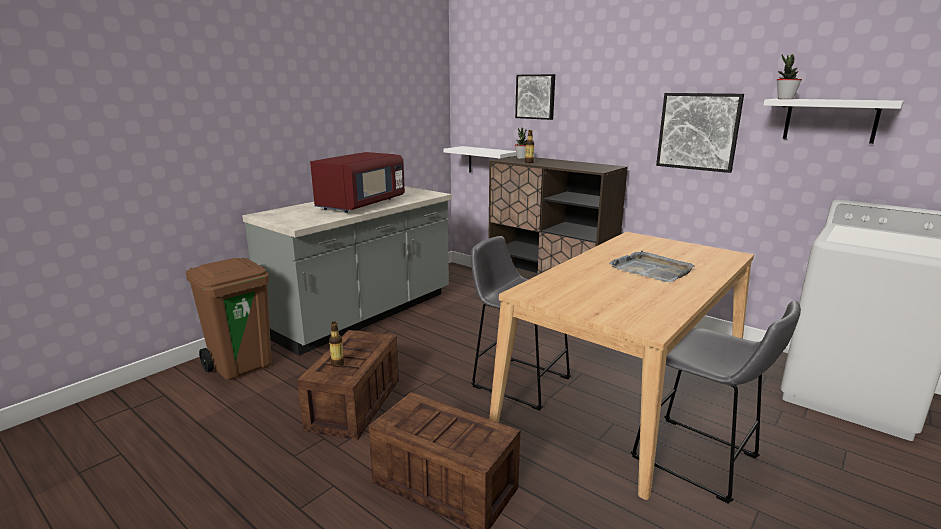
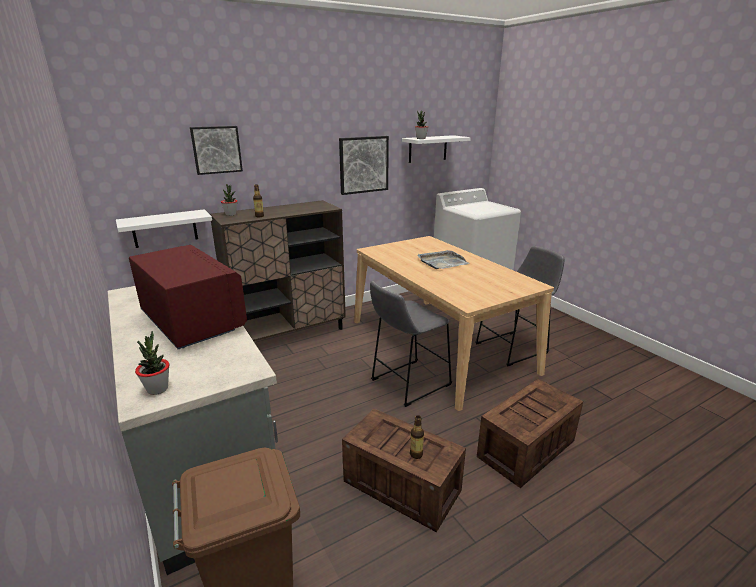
camera: 70 degrees left, 5 degrees up
none -> potted plant [135,331,169,395]

